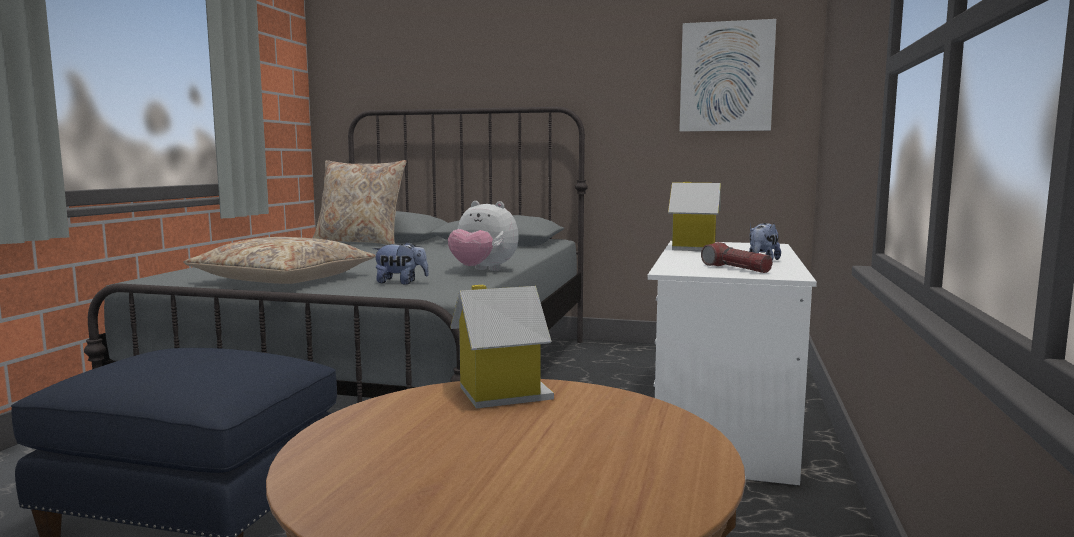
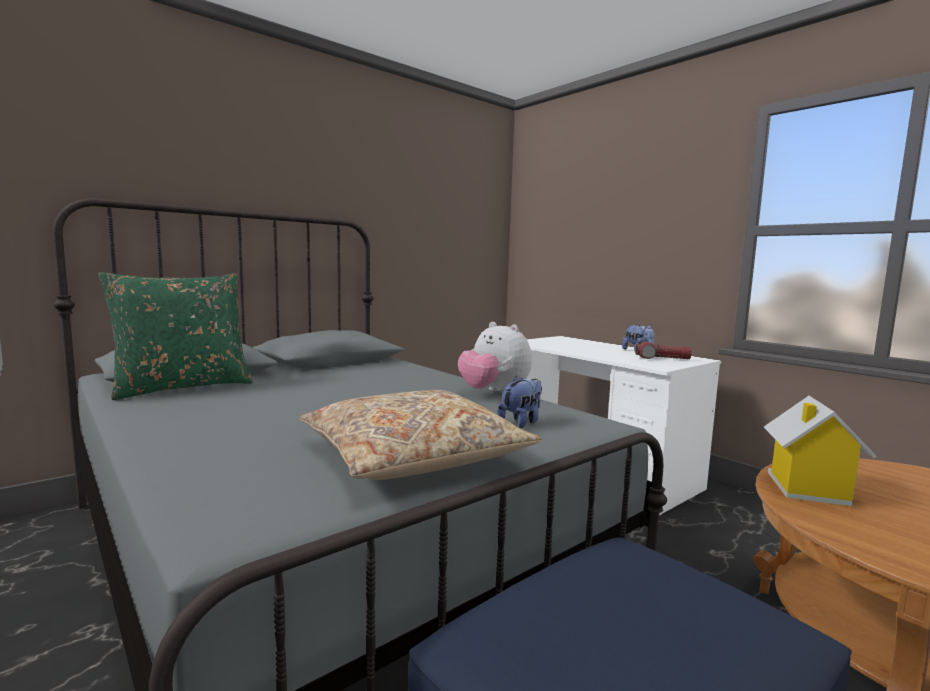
camera: 55 degrees left, 0 degrees up
beige pillow [313,160,407,245] -> green pillow [98,272,253,400]
plush toy [448,201,518,271] -> plush toy turned 75 degrees clockwise [458,322,532,394]
toy house [668,182,721,251] -> none
picture [679,19,776,132] -> none

